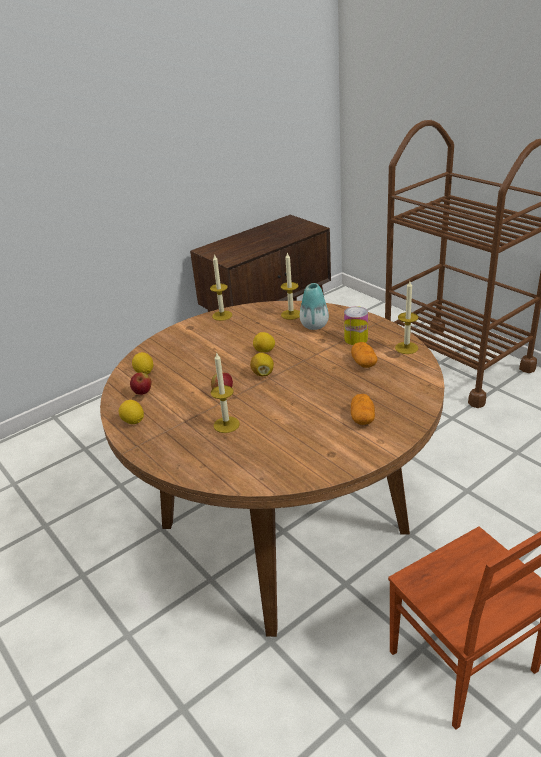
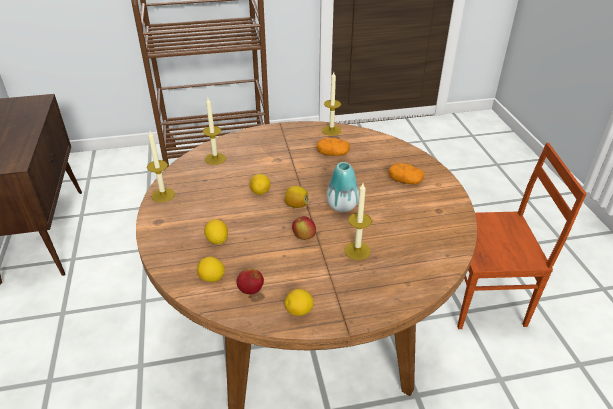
camera: 65 degrees left, 5 degrees up
vase [300,283,329,330] -> vase moved to [327,162,359,212]
can [344,306,368,345] -> none
none -> lemon [204,219,228,244]

